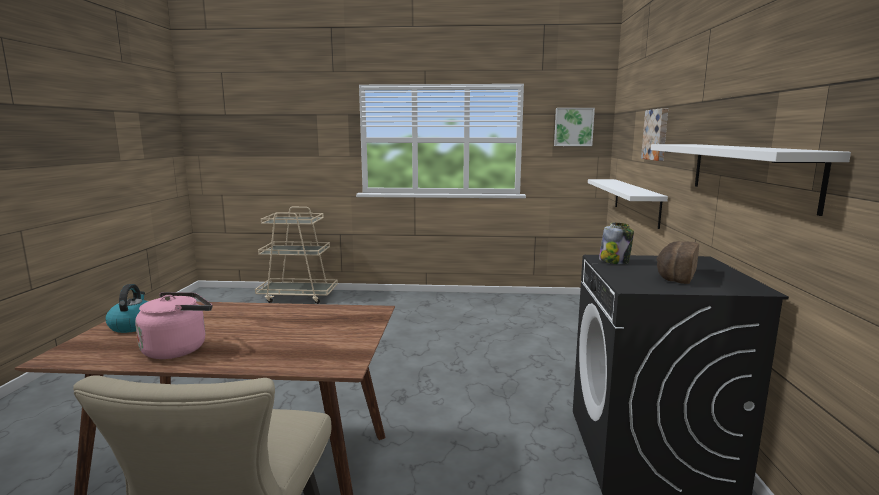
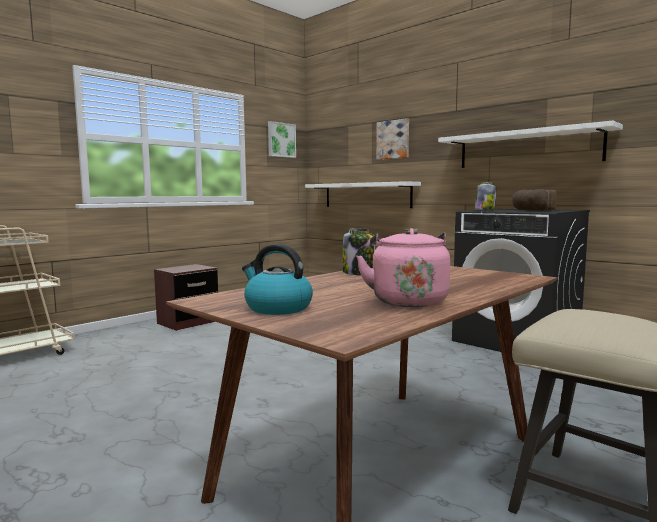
camera: 50 degrees left, 5 degrees down
none -> brown nightstand [154,264,218,331]
none -> jar [343,228,375,275]

